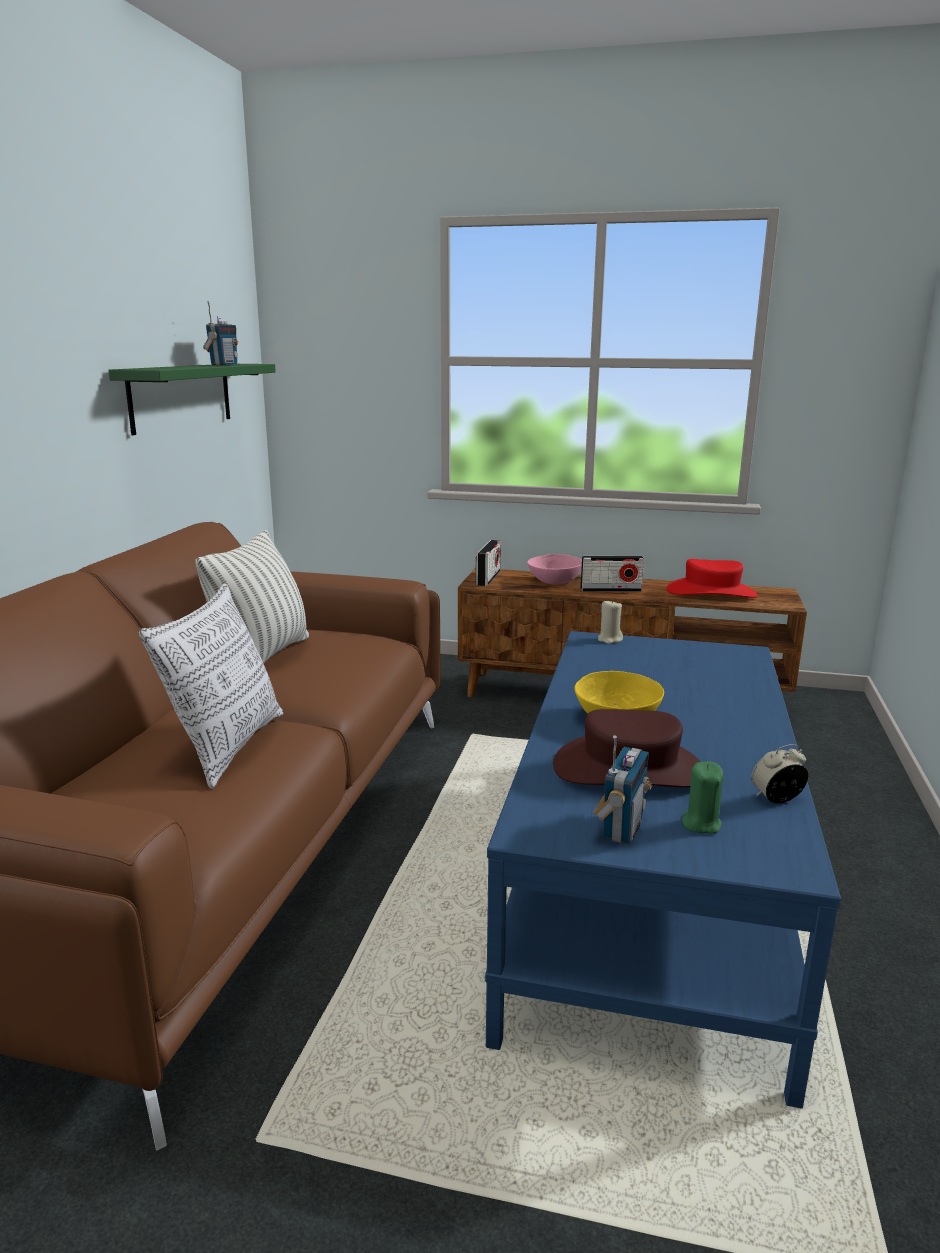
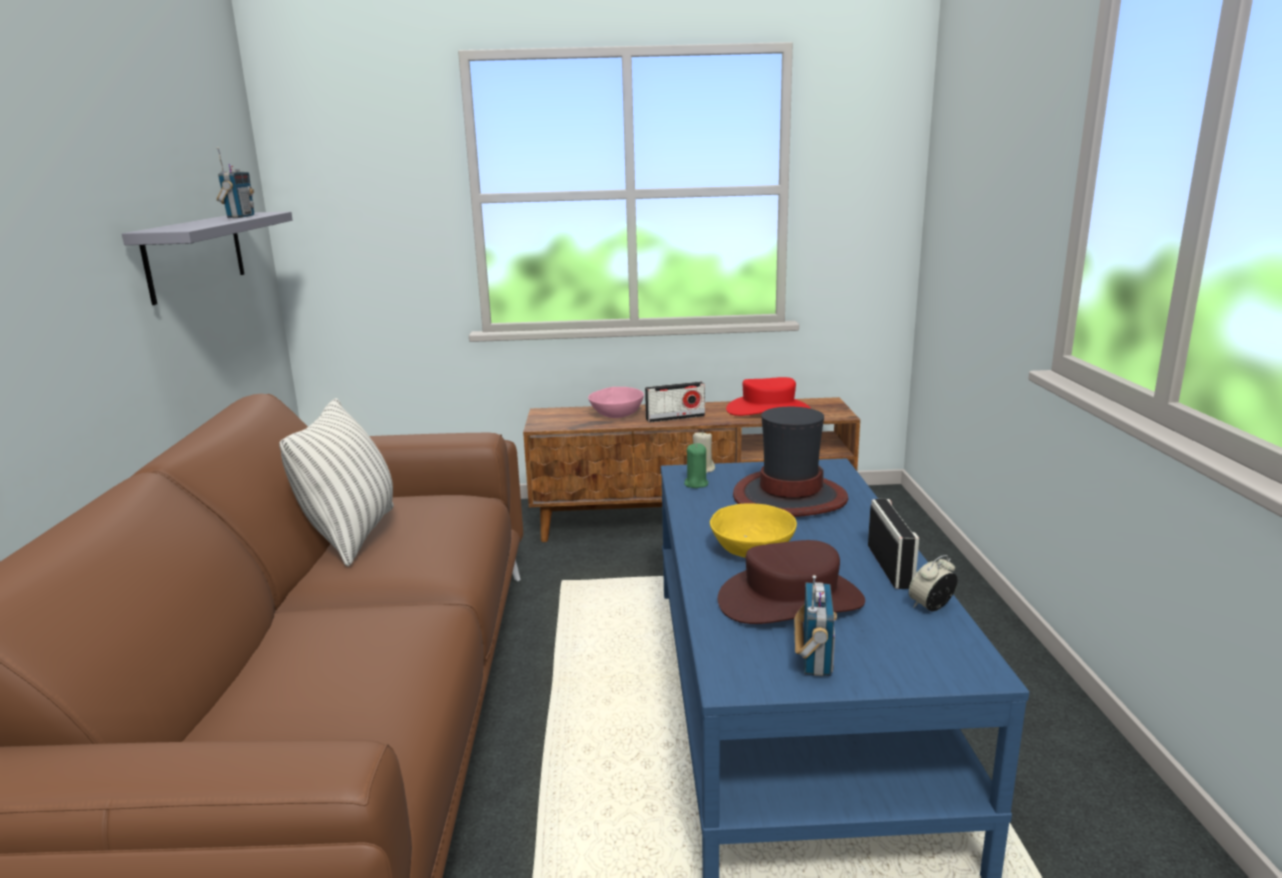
camera: 15 degrees left, 0 degrees up
green shelf [108,364,276,435] -> grey shelf [122,211,293,305]
pillow [139,583,283,789] -> none
radio [476,540,501,586] -> radio moved to [868,499,919,589]
green candle [682,761,724,834] -> green candle moved to [684,443,708,488]
none -> hat [733,407,848,517]

